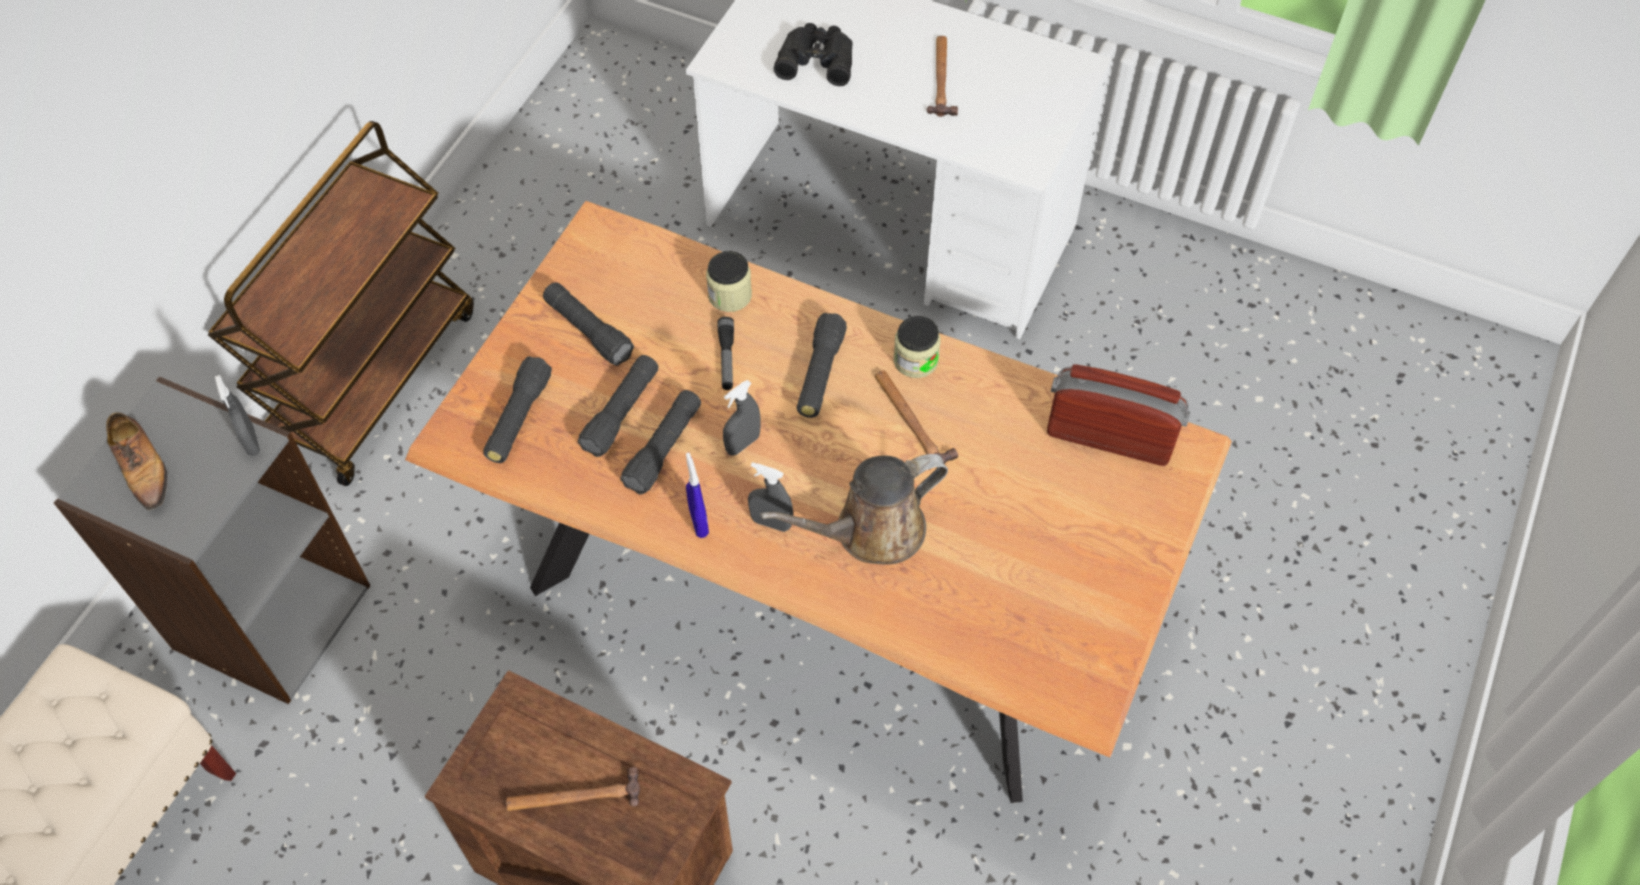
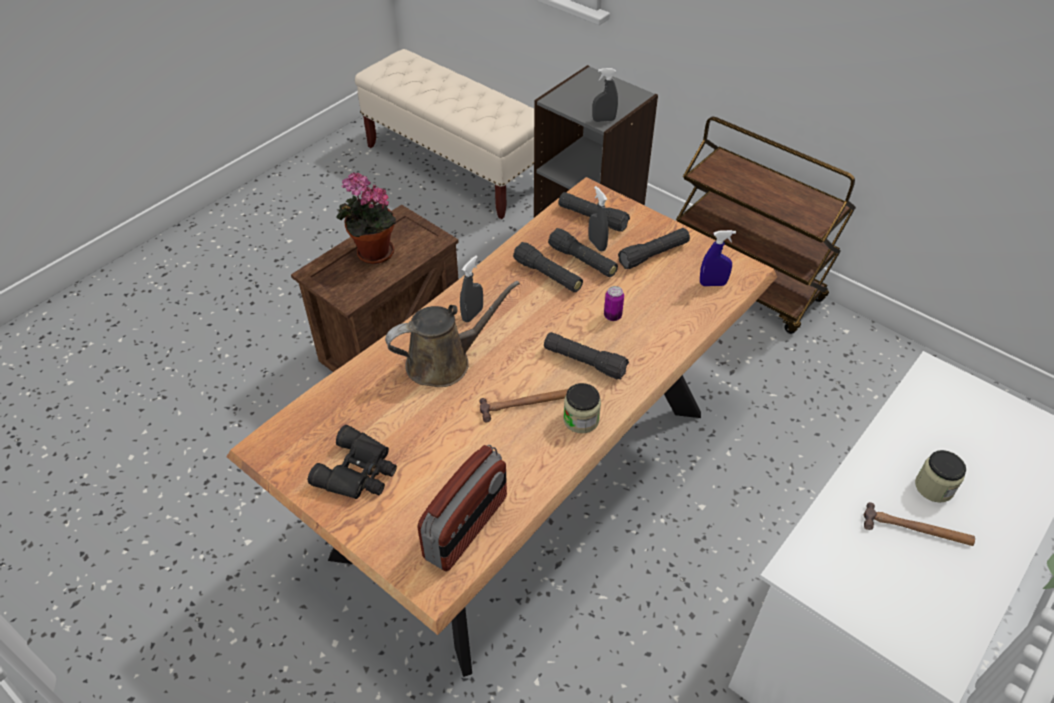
camera: 105 degrees right, 10 degrees down
shoe [106,412,167,510] -> none
hammer [506,767,641,811] -> potted plant [337,173,396,264]
blue spray bottle [686,453,709,538] -> blue spray bottle moved to [700,230,736,286]
jar [706,251,752,312] -> jar moved to [915,450,966,502]
flashlight [718,317,734,390] -> can [604,286,624,321]
grey spray bottle [723,380,761,456] -> grey spray bottle moved to [588,186,609,252]
brown watering can [760,454,948,565] -> brown watering can turned 75 degrees clockwise [385,281,520,387]
black binoculars [774,23,853,86] -> black binoculars moved to [308,425,397,499]

